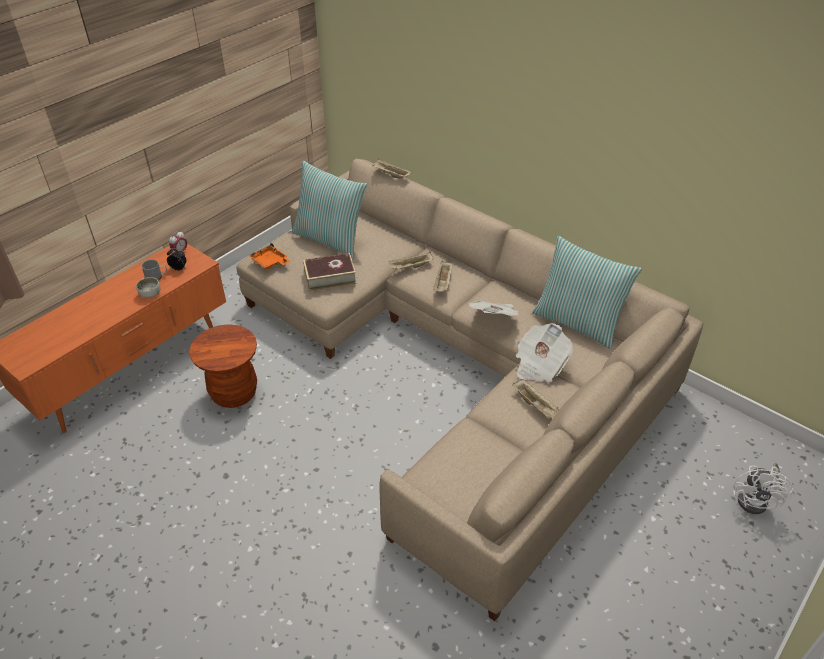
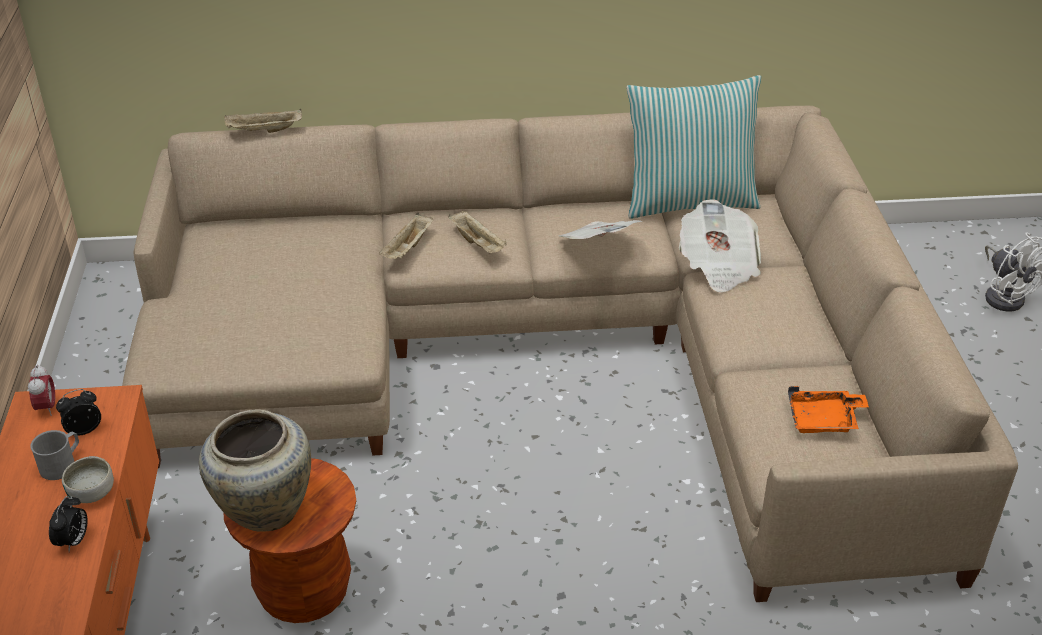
camera: 45 degrees left, 5 degrees down
orange tray [248,243,290,269] -> orange tray moved to [788,386,869,433]
pillow [292,161,367,259] -> none
book [303,253,357,291] -> none
beige tray [513,379,559,418] -> none
none -> alarm clock [49,496,88,552]
none -> beige vase [199,410,311,532]

